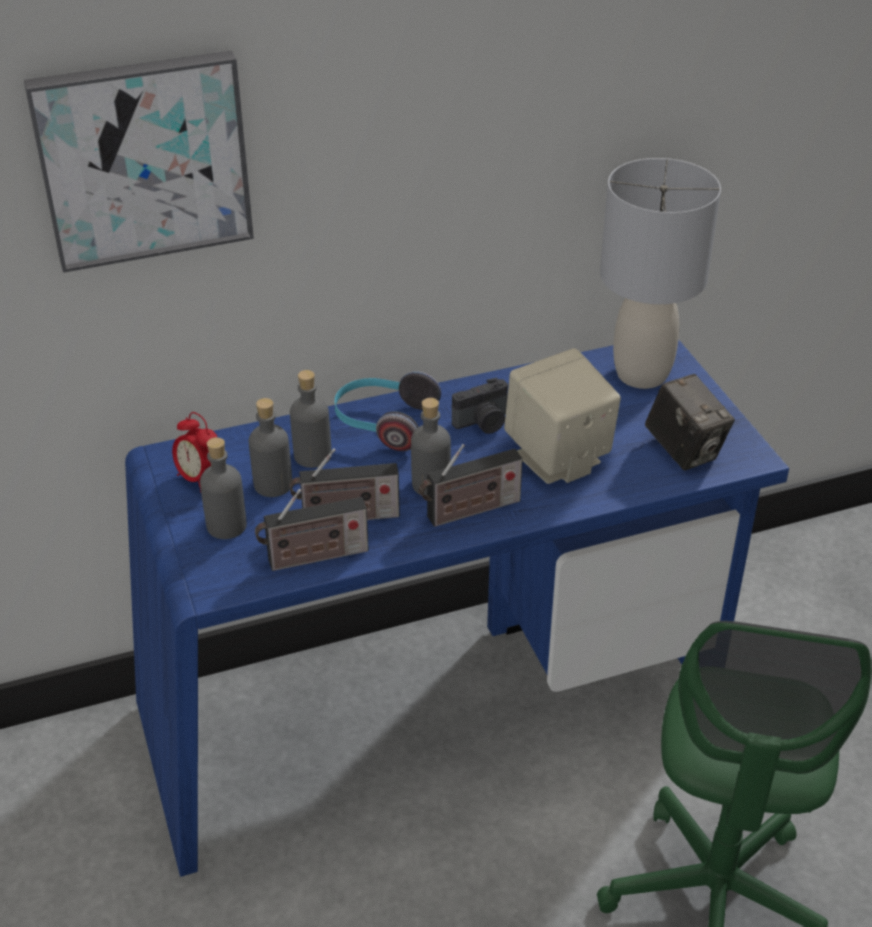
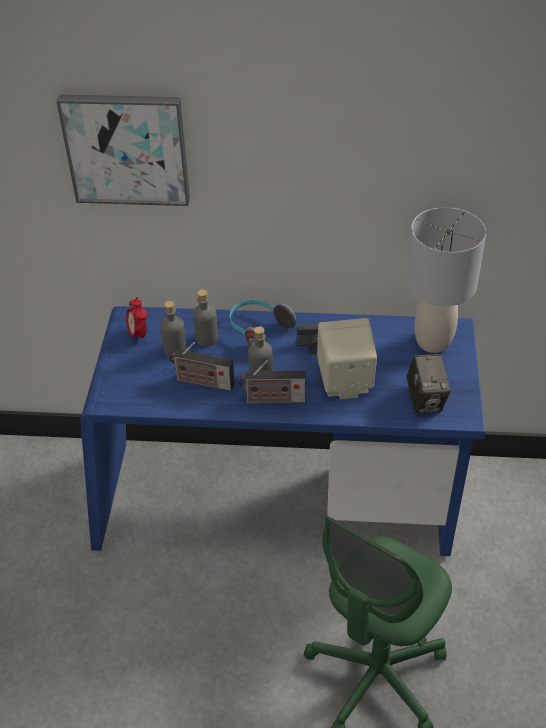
camera: 25 degrees right, 5 degrees up
grey bottle [200,437,247,539] -> none
radio [255,489,369,571] -> none

